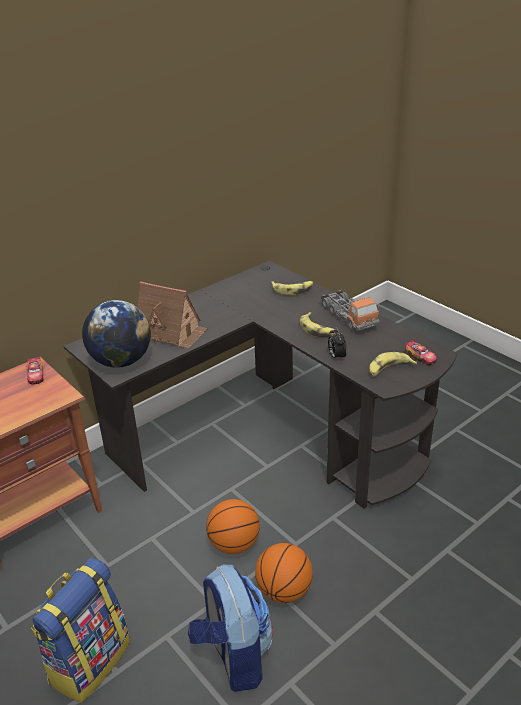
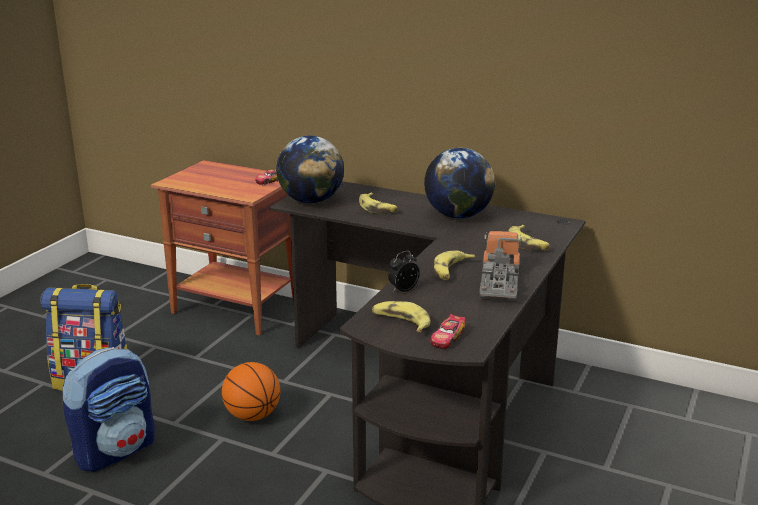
camera: 65 degrees right, 10 degrees down
toy house [138,282,208,349] -> banana [359,192,398,214]
basketball [255,543,313,603] -> none
toy truck [320,290,379,331] -> toy truck turned 150 degrees clockwise [480,231,522,301]
none -> globe [424,148,495,219]

